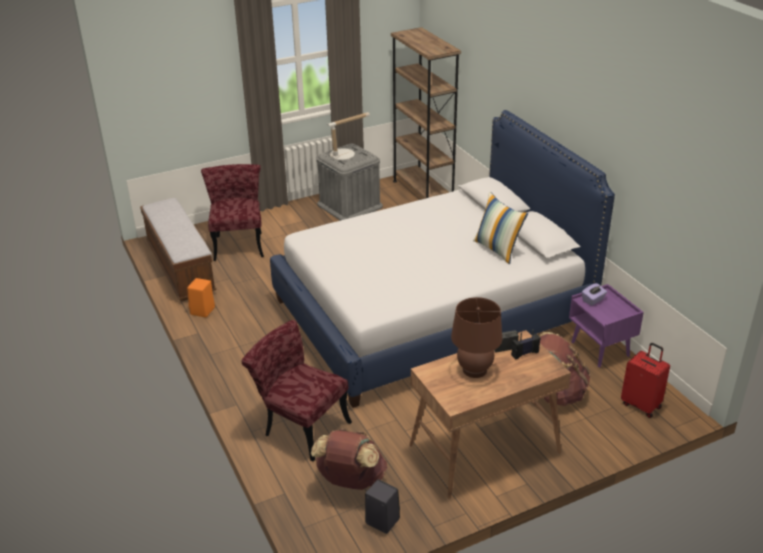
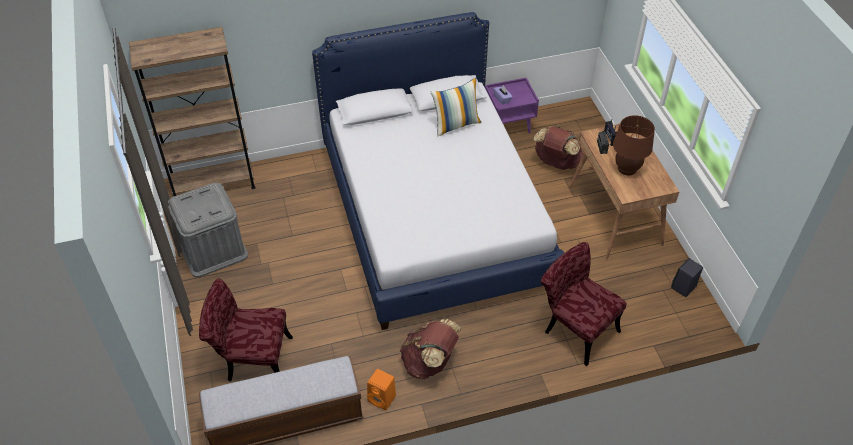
camera: 80 degrees left, 15 degrees up
red chair [241,320,352,462] -> red chair turned 90 degrees clockwise [541,242,627,366]
brown backpack [311,429,387,490] -> brown backpack moved to [400,319,461,379]
table lamp [327,112,370,160] -> none
red suitcase [621,343,670,418] -> none

